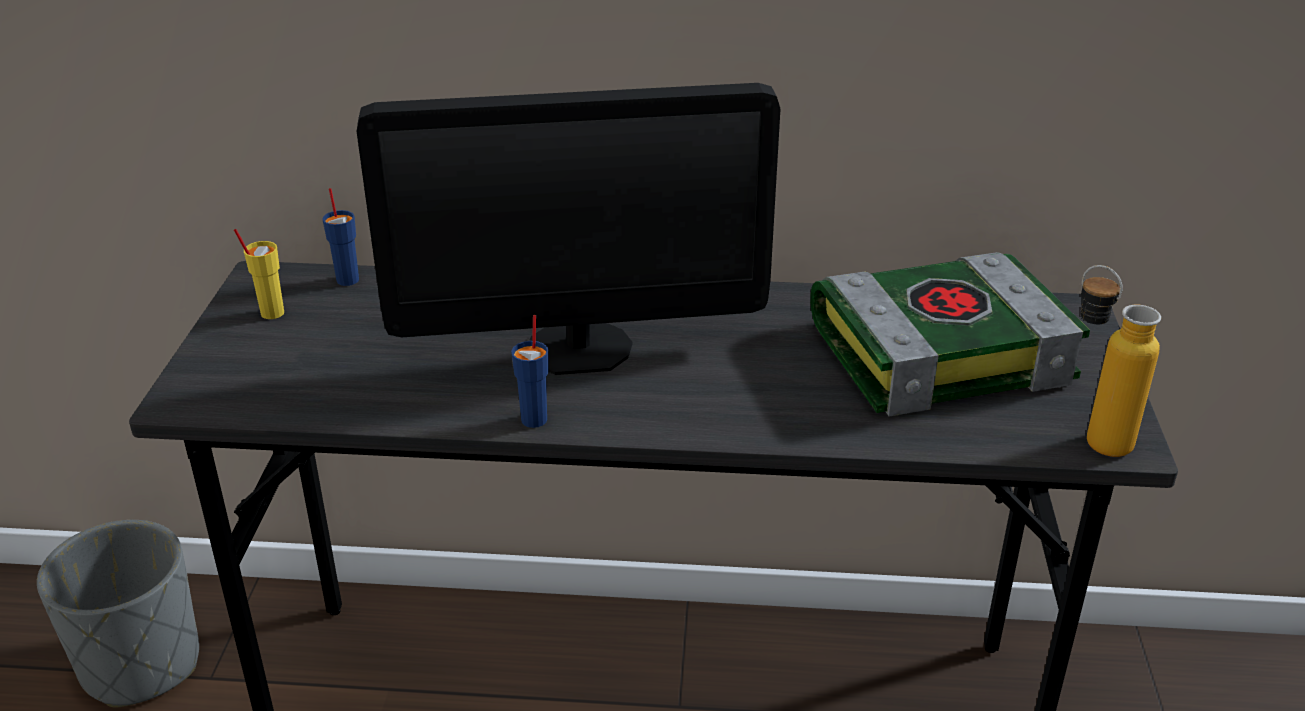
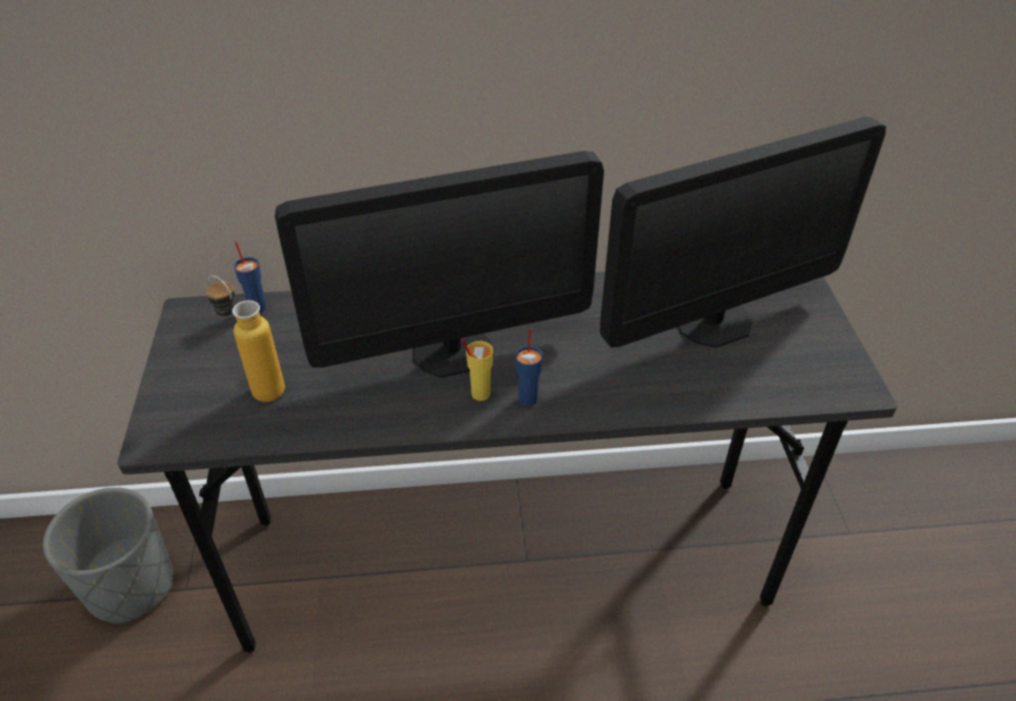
camera: 10 degrees left, 10 degrees up
yellow cup [234,229,284,319] -> yellow cup moved to [462,339,493,401]
blue cup [511,315,549,428] -> blue cup moved to [516,328,543,406]
book [810,252,1090,417] -> monitor [600,117,886,348]
bottle [1081,265,1161,457] -> bottle moved to [206,275,285,402]

